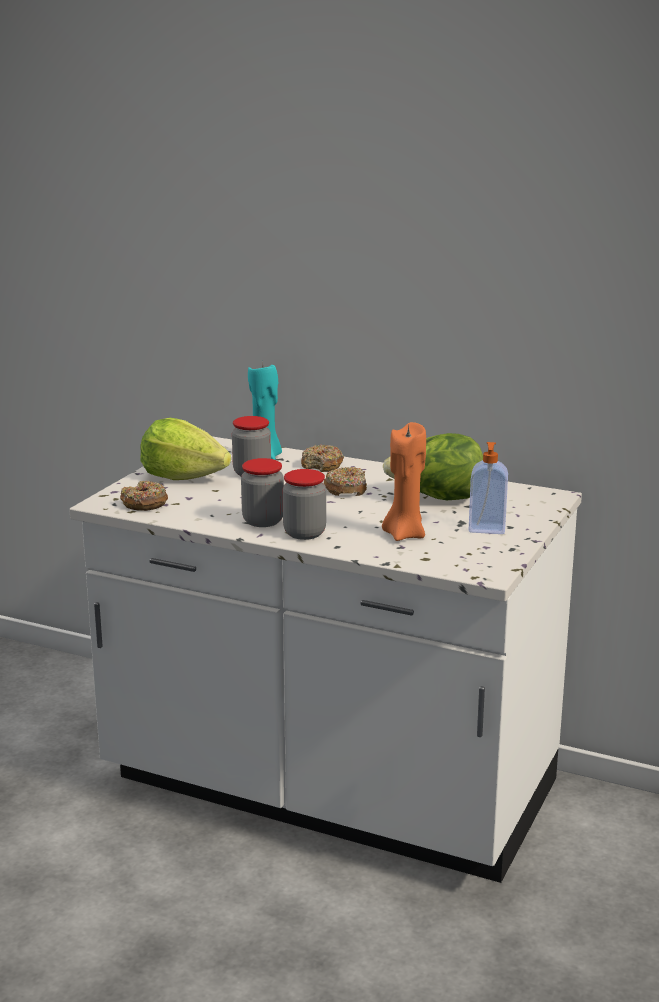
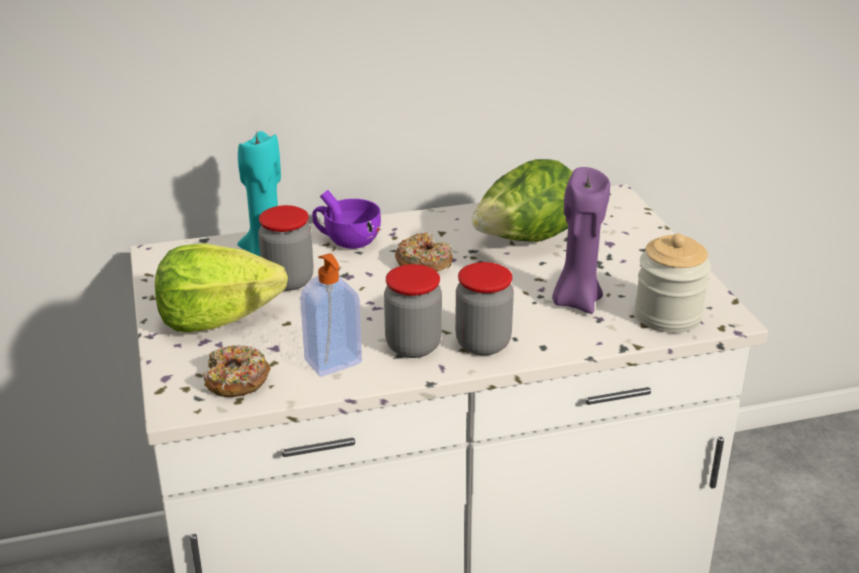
camera: 40 degrees left, 10 degrees up
donut [301,444,344,472] -> purple cup [312,190,381,249]
orange candle [382,422,426,541] -> purple candle [552,167,610,314]
soap dispenser [469,442,508,534] -> soap dispenser moved to [300,253,362,377]
none -> jar [635,234,711,333]

